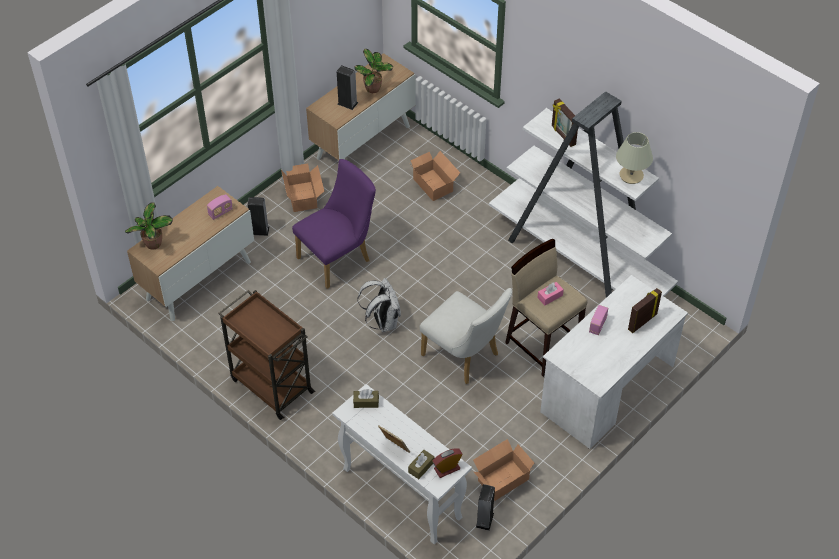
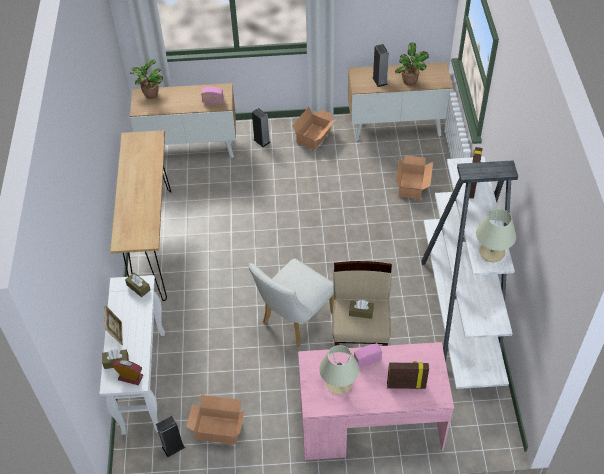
camera: 45 degrees right, 0 degrees up
brown cart [218,290,315,420] -> brown console table [110,130,171,301]
purple chair [292,159,376,289] -> none
white backpack [358,278,401,332] -> none
white chair [420,288,512,384] -> white chair turned 45 degrees clockwise [249,258,334,347]
pink tissue box [537,282,564,305] -> brown tissue box [349,300,374,319]
white desk [540,275,688,449] -> pink desk [298,342,454,460]
none -> beige table lamp [319,345,359,395]

